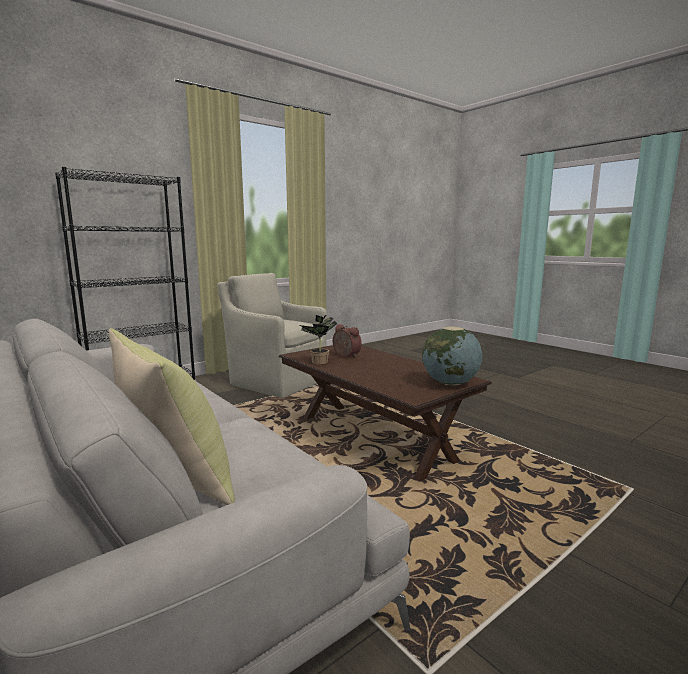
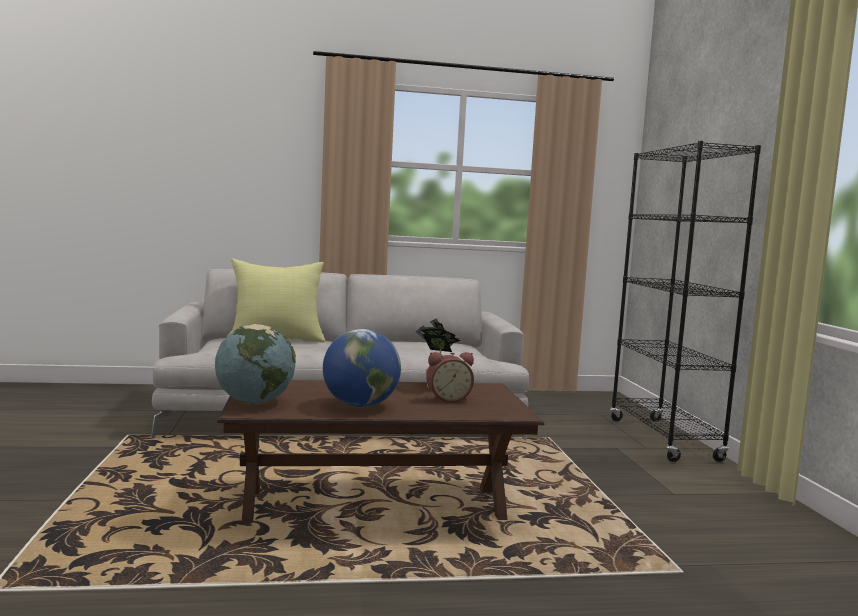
camera: 120 degrees right, 5 degrees down
beige armchair [217,273,327,398] -> none
none -> globe [323,329,401,407]

